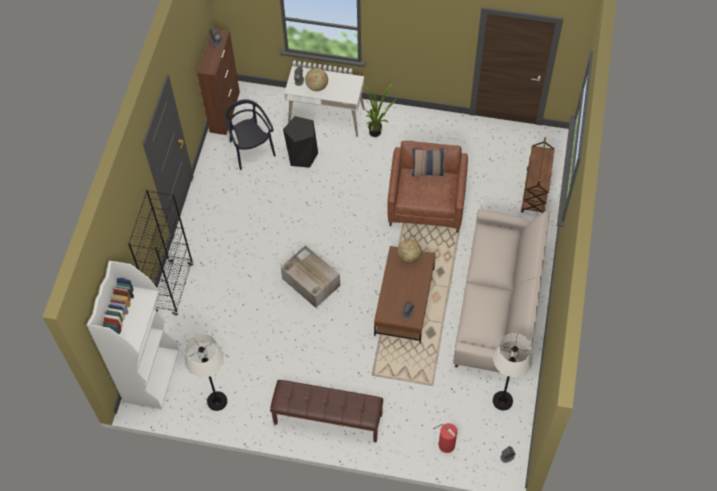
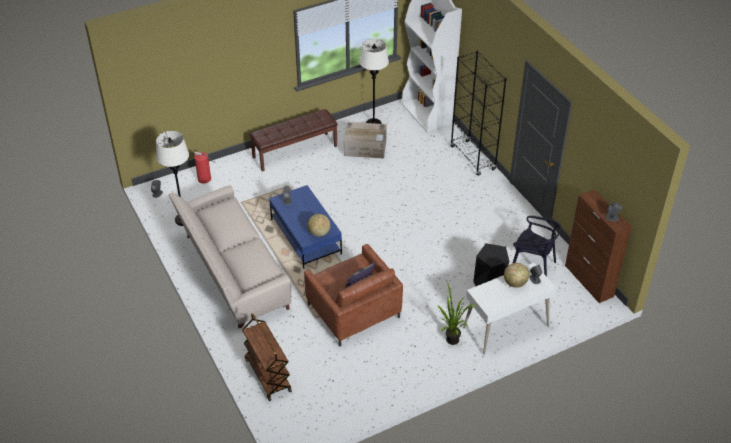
camera: 140 degrees right, 15 degrees down
cardboard box [281,245,340,308] -> cardboard box moved to [344,122,387,159]
brown coffee table [374,246,436,344] -> blue coffee table [269,185,342,269]

